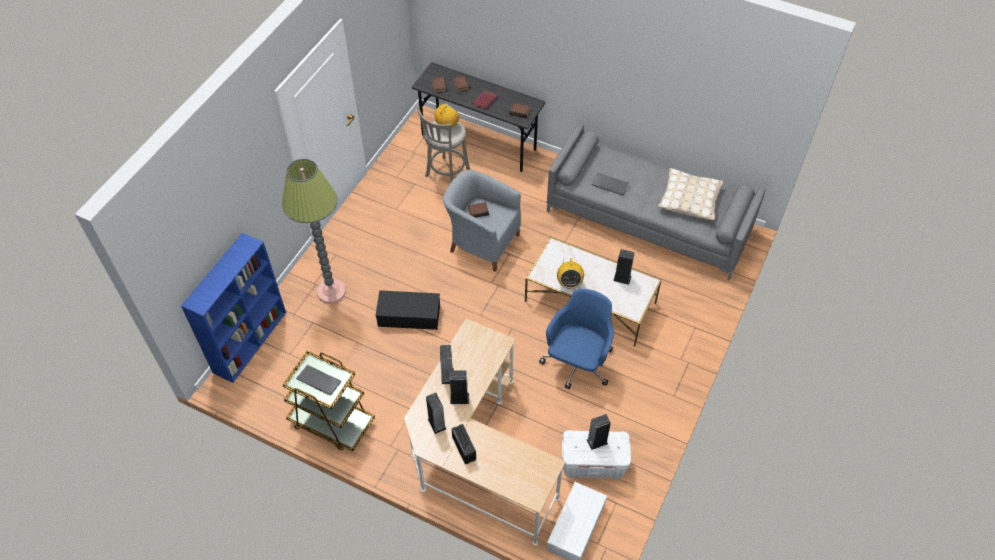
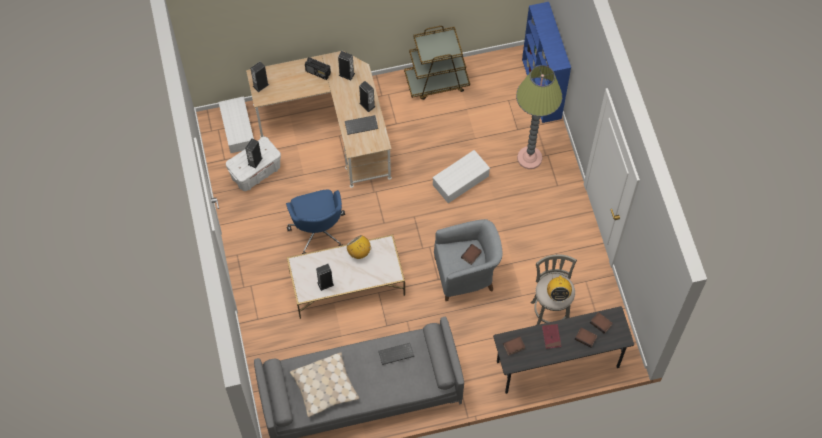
camera: 140 degrees right, 10 degrees up
keyboard [296,365,341,396] -> keyboard moved to [345,115,378,135]
black storage box [375,290,440,330] -> white storage box [433,150,490,203]
speaker [450,370,469,404] -> speaker moved to [250,61,269,92]

